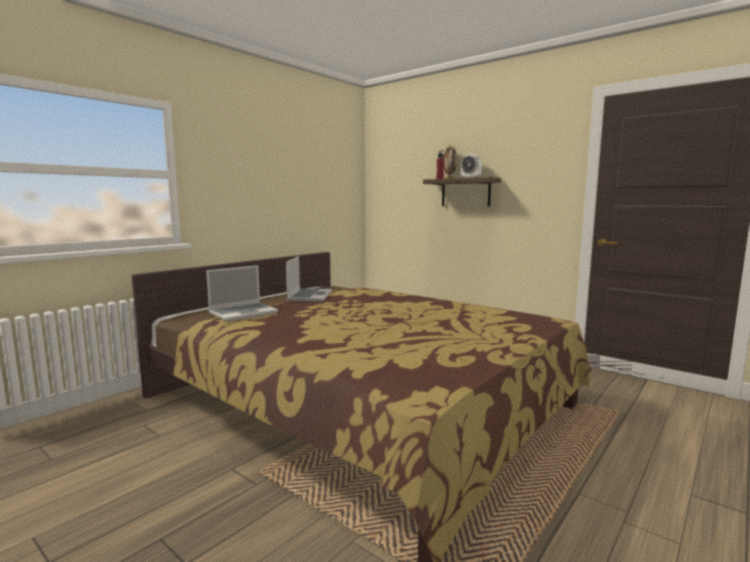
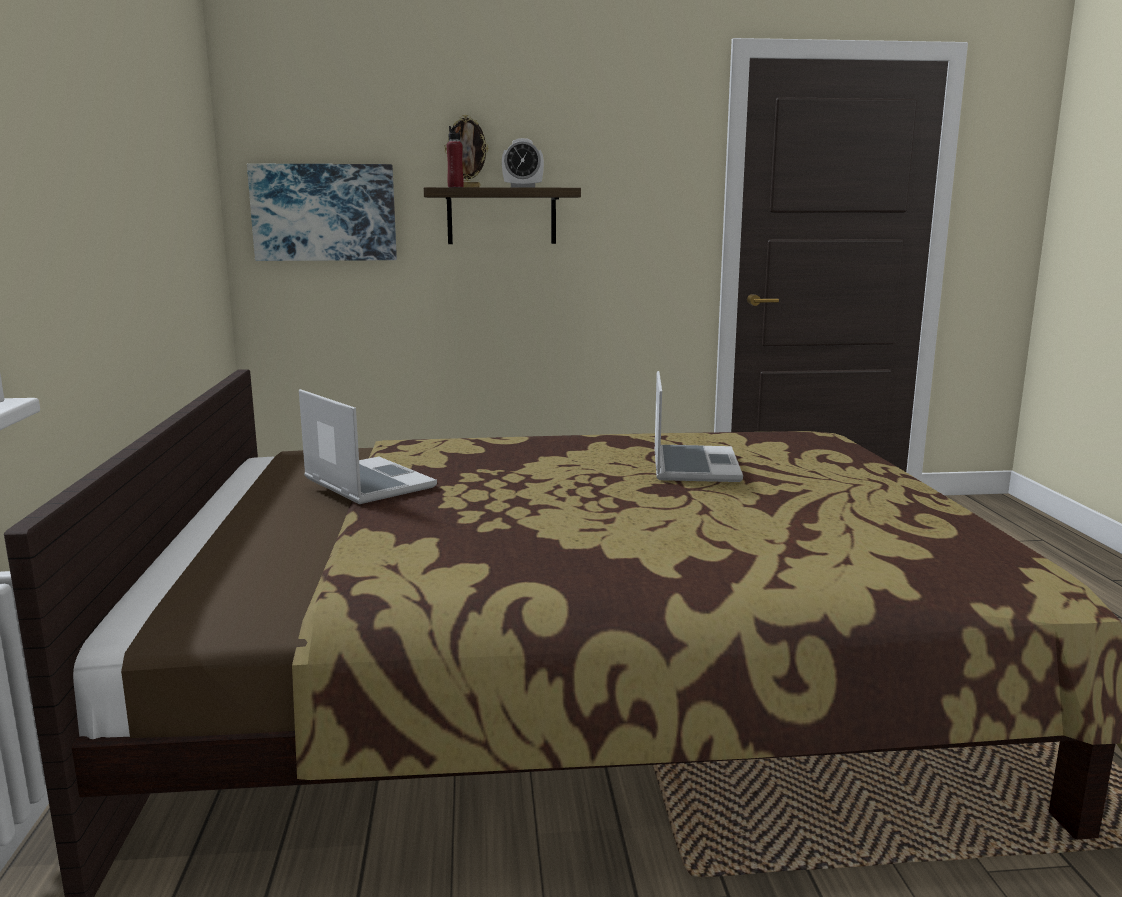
camera: 45 degrees left, 5 degrees up
laptop [206,265,278,322] -> laptop moved to [654,371,743,482]
none -> picture [247,164,397,261]

